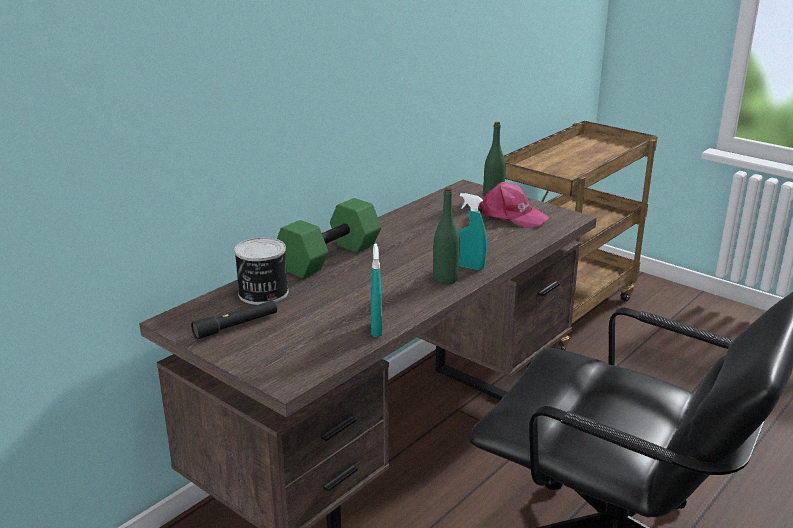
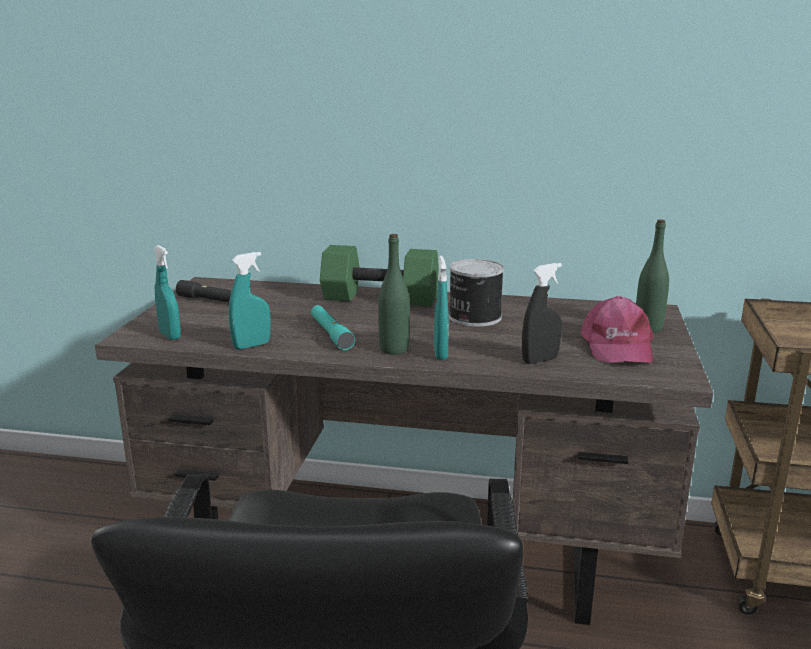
camera: 60 degrees right, 5 degrees down
can [234,237,288,305] -> can moved to [449,259,504,327]
none -> turquoise spray bottle [154,245,181,340]
none -> turquoise flashlight [311,305,355,350]
none -> black spray bottle [522,263,562,364]

